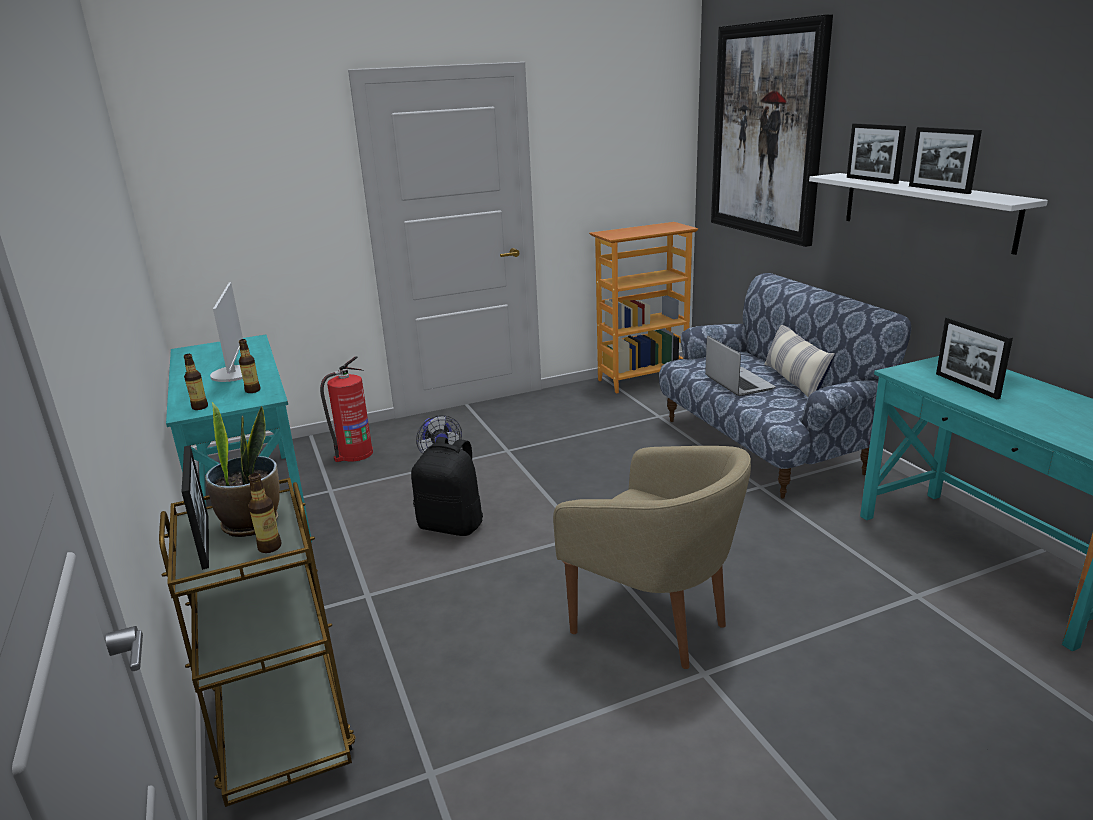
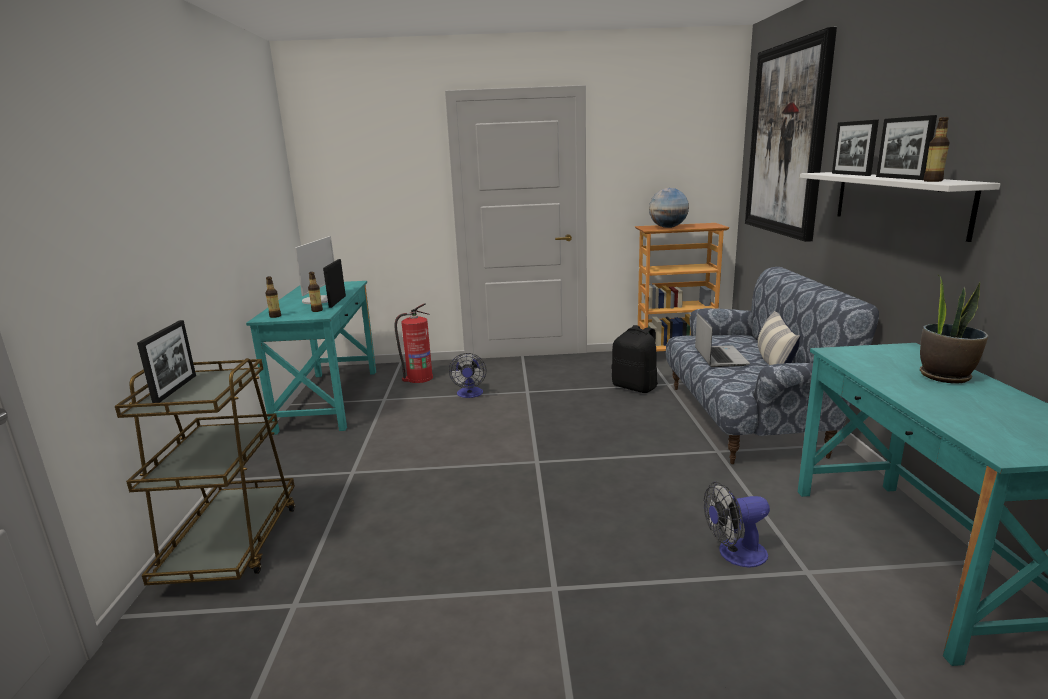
camera: 20 degrees right, 5 degrees down
potted plant [205,402,280,537] -> potted plant moved to [920,275,988,384]
bottle [248,473,282,553] -> bottle moved to [923,117,950,182]
black backpack [411,437,483,536] -> black backpack moved to [611,325,658,393]
beige armchair [553,446,751,669] -> none
picture frame [936,317,1013,399] -> picture frame moved to [323,259,346,308]
none -> globe [649,188,689,228]
none -> fan [704,482,770,567]

